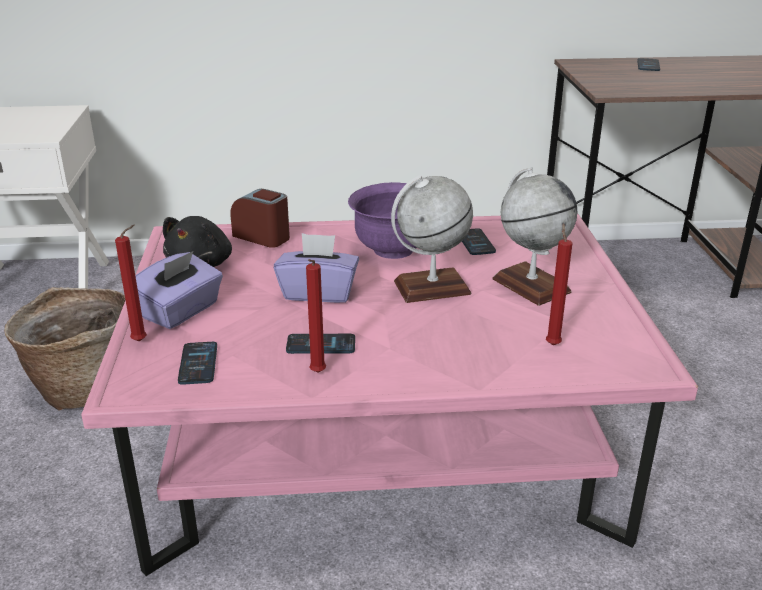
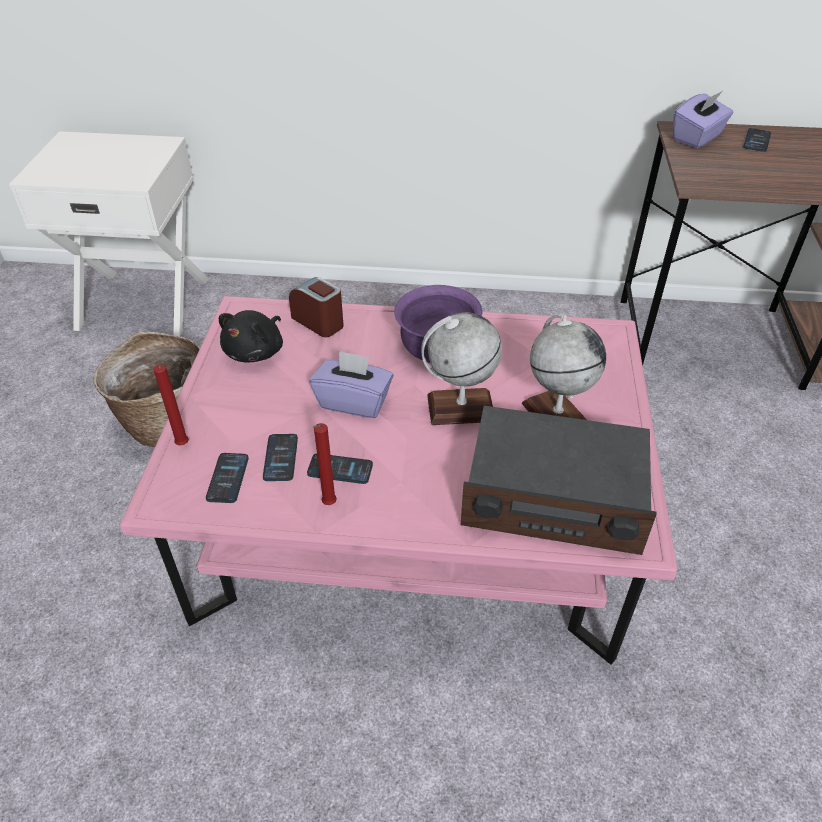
camera: 10 degrees right, 15 degrees up
purple tissue box [135,251,223,329] -> purple tissue box moved to [673,91,733,148]
phone [462,228,496,255] -> phone moved to [263,434,298,481]
red candle [546,224,572,345] -> radio [461,406,657,555]

